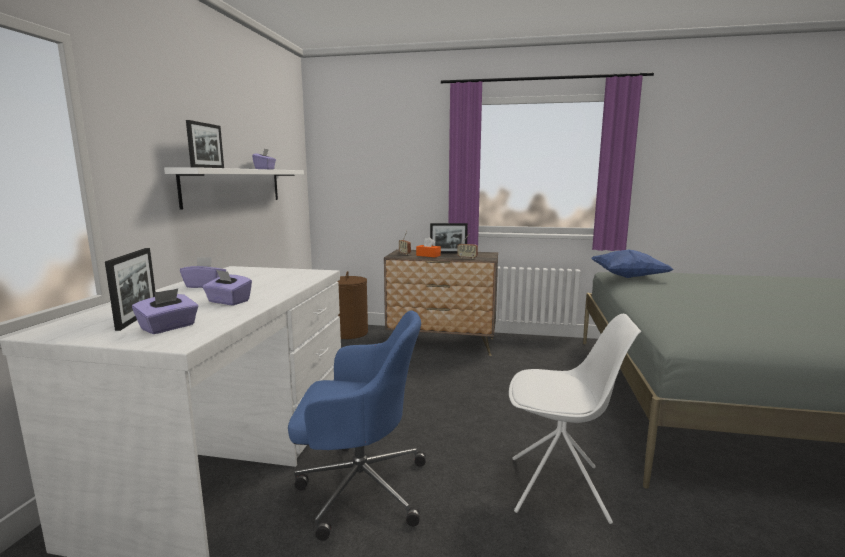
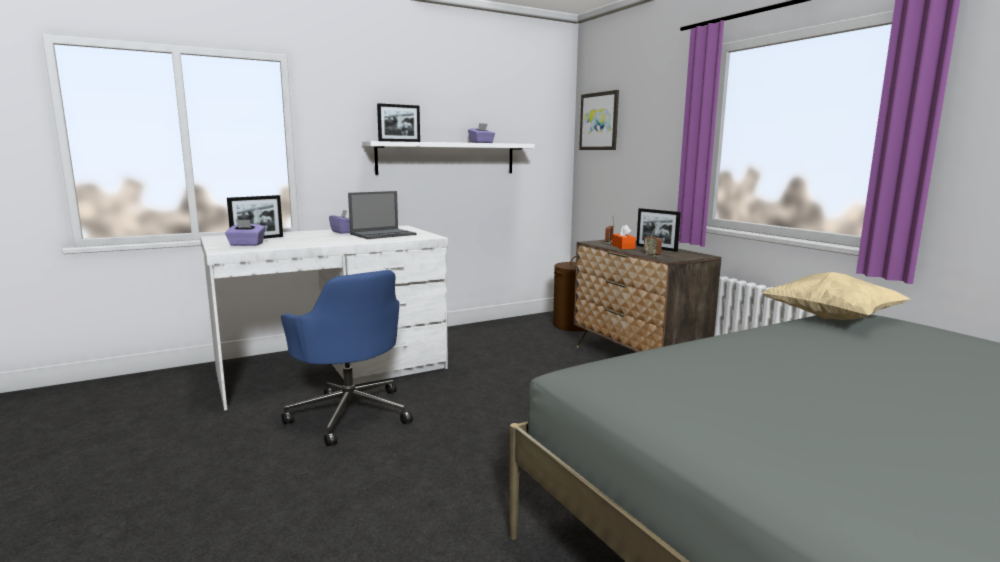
camera: 50 degrees right, 0 degrees up
purple tissue box [202,270,252,305] -> none
white chair [509,314,641,524] -> none
blue pillow [591,250,674,278] -> beige pillow [763,272,910,320]
none -> laptop [348,191,416,239]
none -> picture [579,90,619,150]

